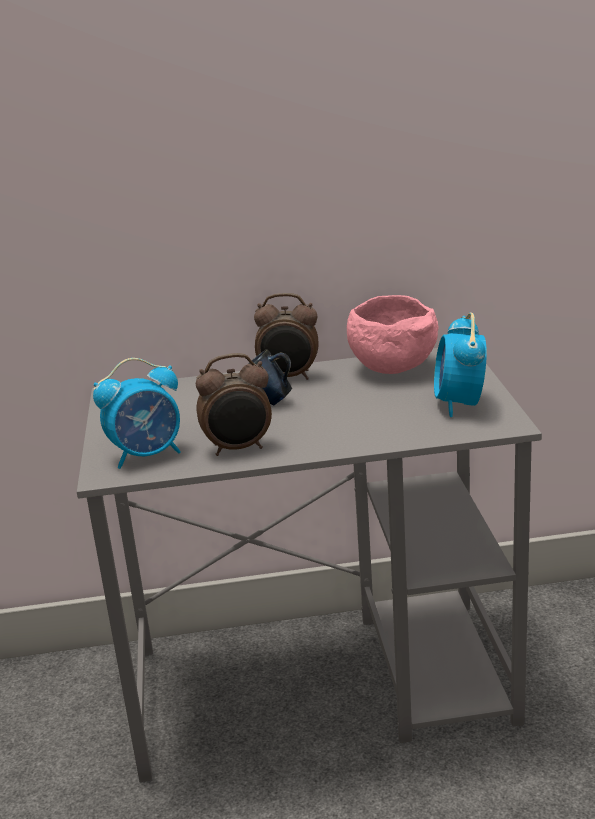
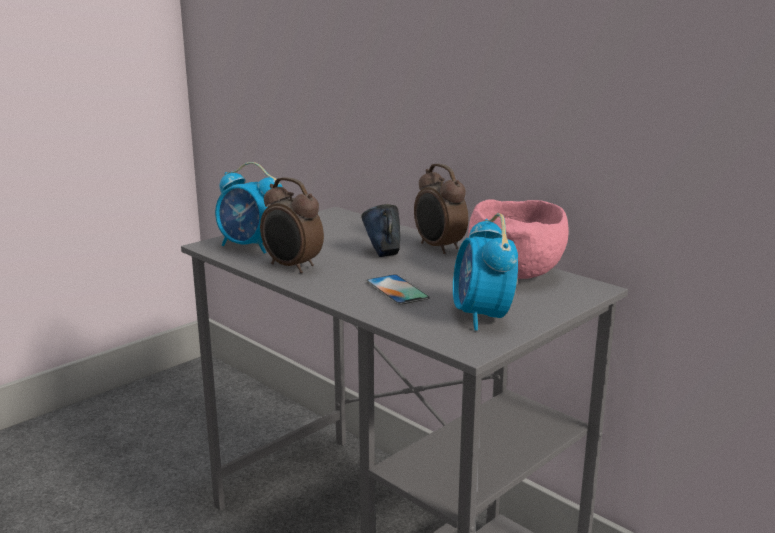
camera: 50 degrees right, 5 degrees down
alarm clock [434,313,487,417] -> alarm clock turned 60 degrees counterclockwise [453,213,518,331]
none -> phone [366,274,430,305]

